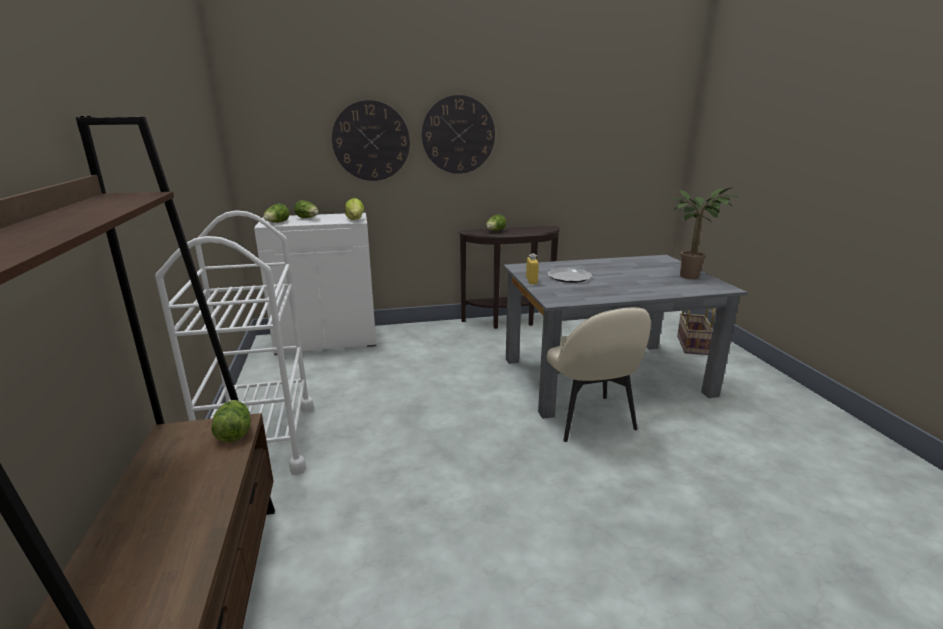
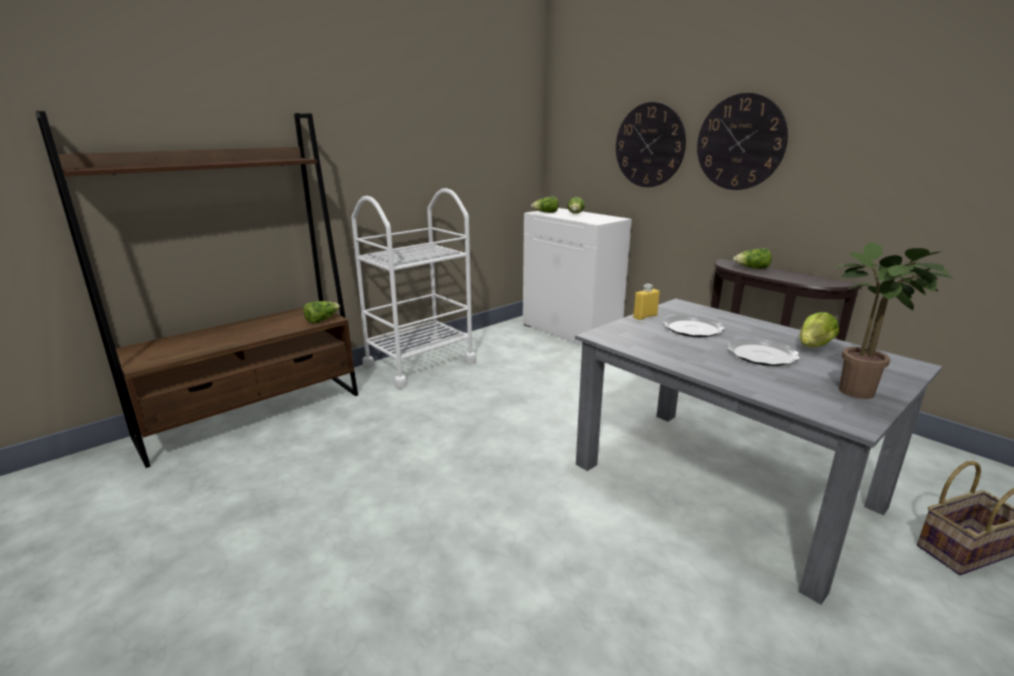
camera: 60 degrees right, 0 degrees up
lettuce [345,198,364,220] -> lettuce moved to [800,312,839,347]
beige chair [547,308,651,442] -> none
none -> plate [728,338,800,366]

